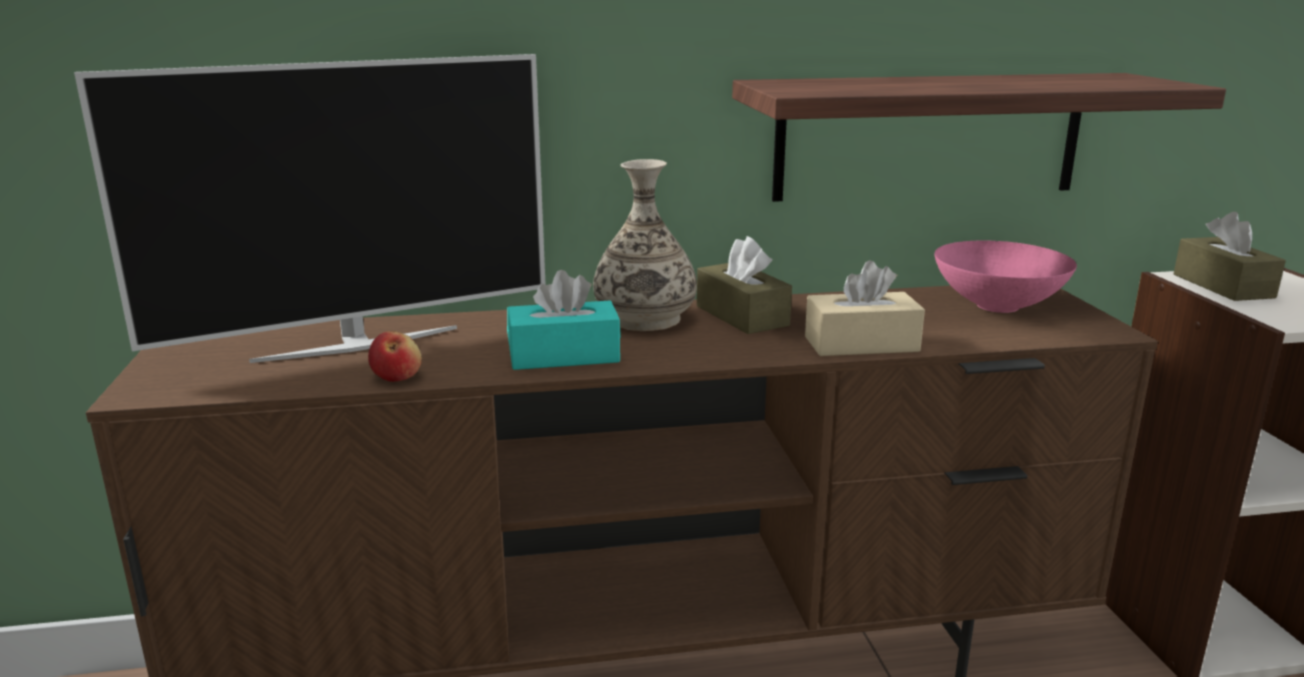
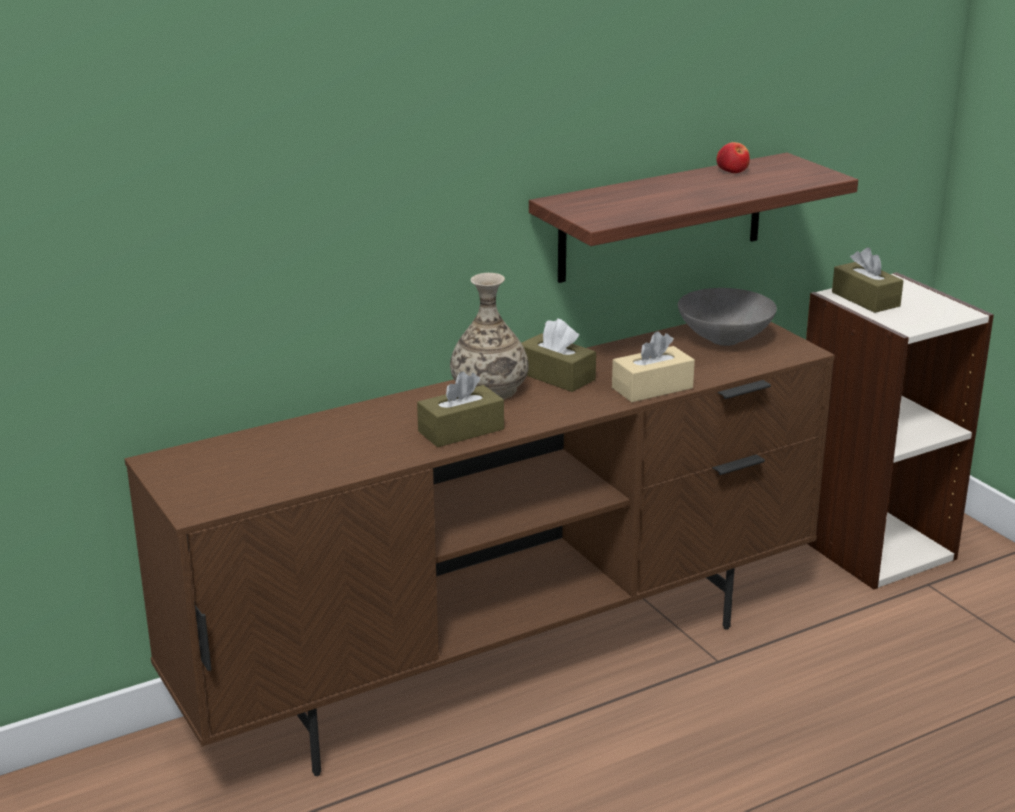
camera: 20 degrees left, 5 degrees up
television [74,54,546,363] -> none
apple [368,331,422,382] -> apple moved to [716,142,750,173]
turquoise tissue box [507,270,621,370] -> brown tissue box [417,371,504,447]
pink bowl [935,240,1077,313] -> grey bowl [678,288,777,346]

